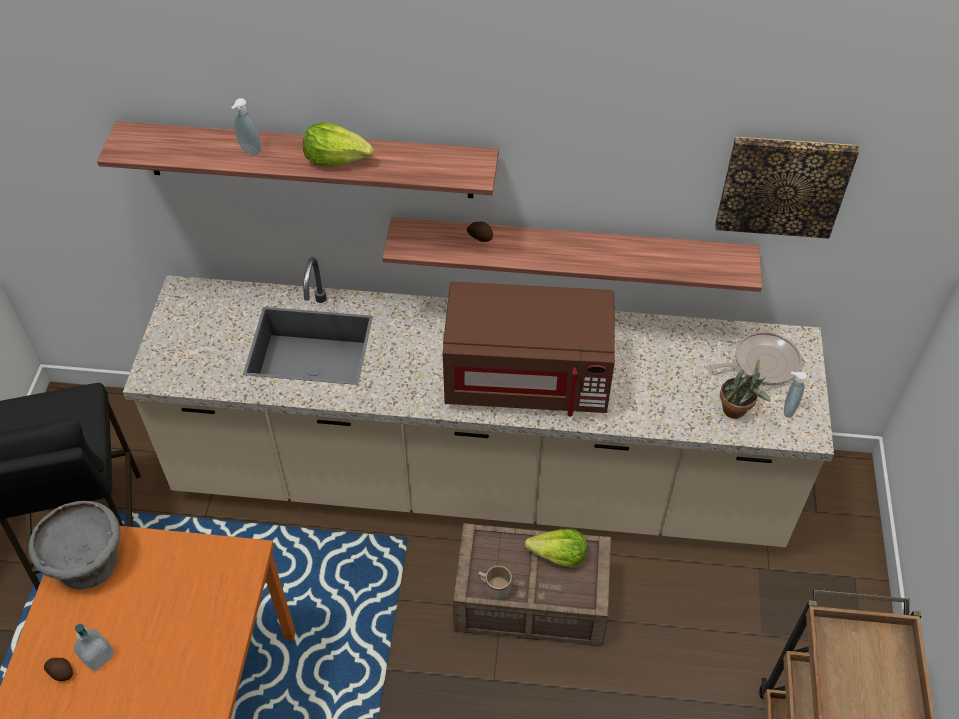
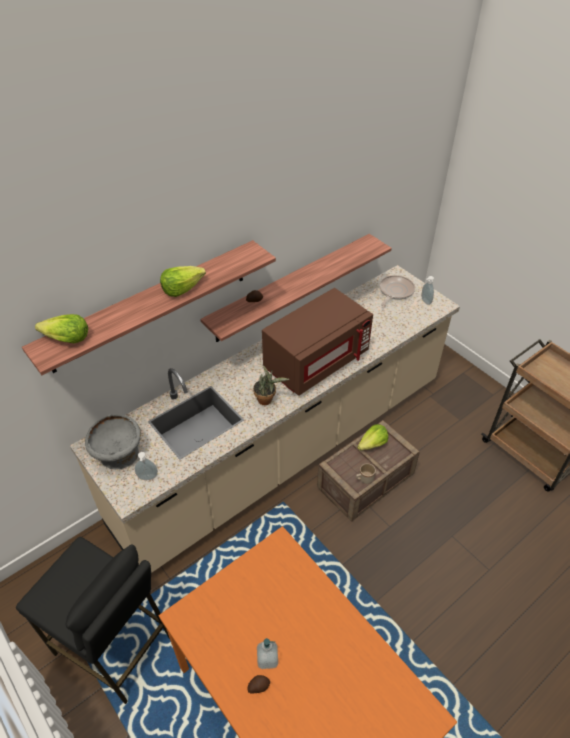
camera: 45 degrees left, 5 degrees down
grey bowl [28,501,120,589] -> grey bowl moved to [85,415,141,469]
soap dispenser [231,98,261,156] -> soap dispenser moved to [135,452,158,480]
picture [715,137,859,239] -> none
potted plant [720,359,771,419] -> potted plant moved to [253,365,289,405]
none -> lettuce [35,314,88,343]

